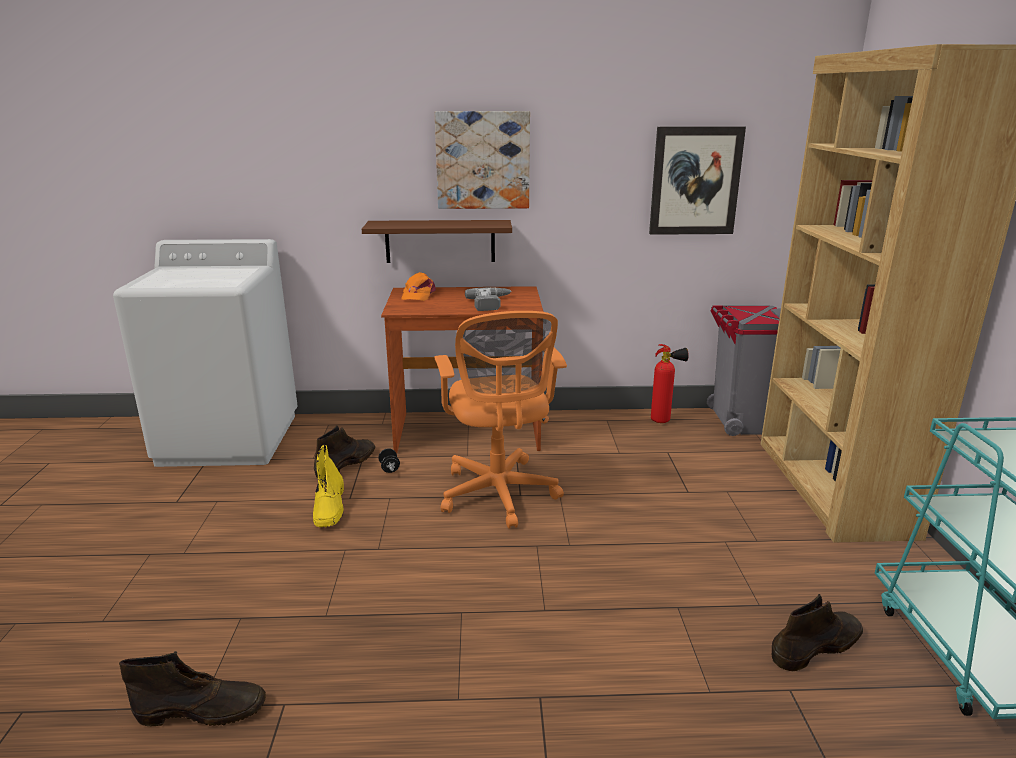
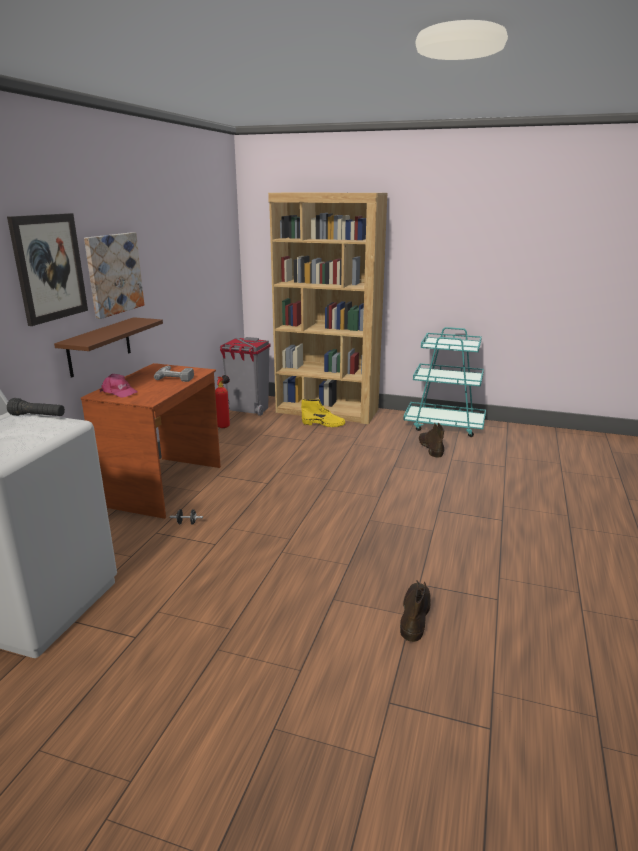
camera: 70 degrees left, 0 degrees up
yellow boot [313,445,344,527] -> yellow boot moved to [301,399,345,427]
brown boot [314,425,375,479] -> none
orange cap [401,272,436,301] -> pink cap [99,374,138,398]
orange office chair [435,311,567,529] -> none
picture [649,126,746,235] -> picture moved to [7,213,88,326]
none -> black flashlight [7,398,65,416]

